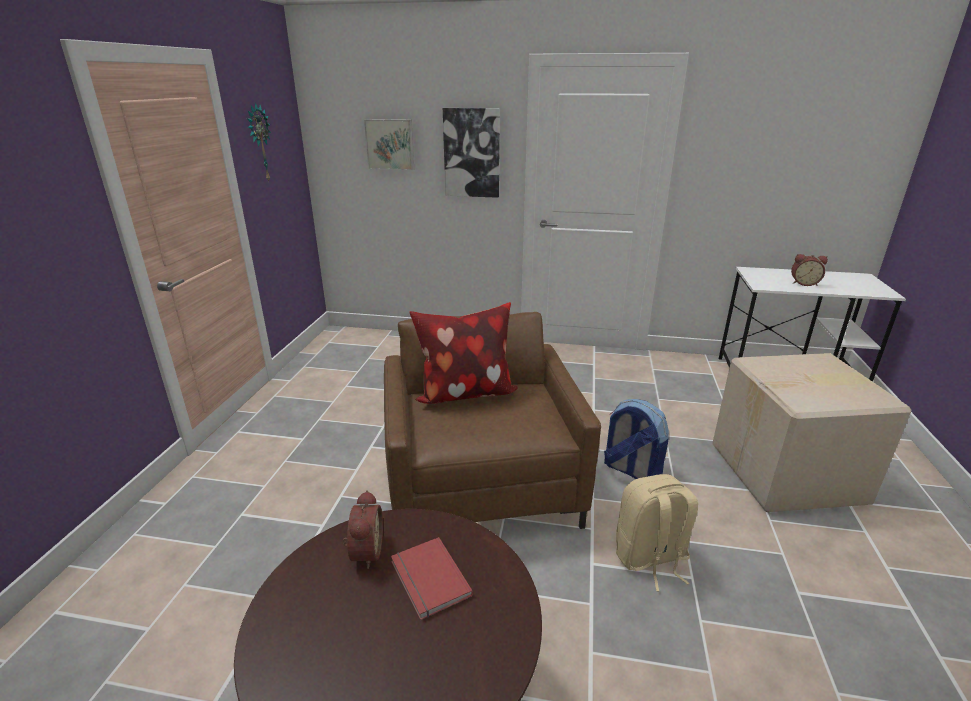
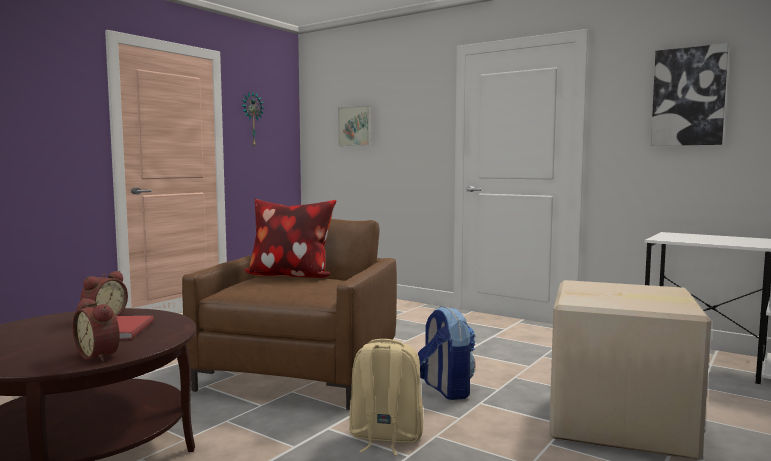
camera: 25 degrees right, 20 degrees down
picture [443,108,500,198] -> picture moved to [651,43,729,146]
alarm clock [791,254,828,286] -> alarm clock moved to [73,298,120,362]

